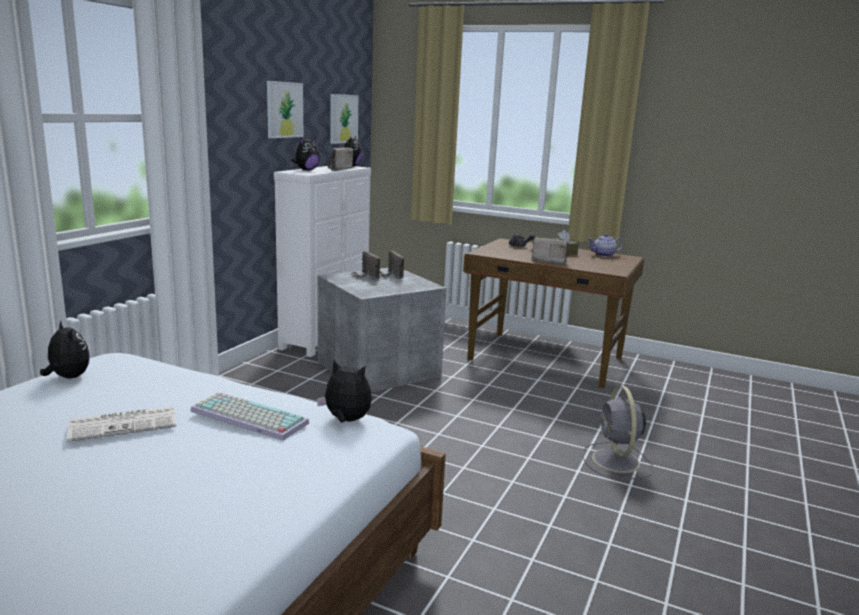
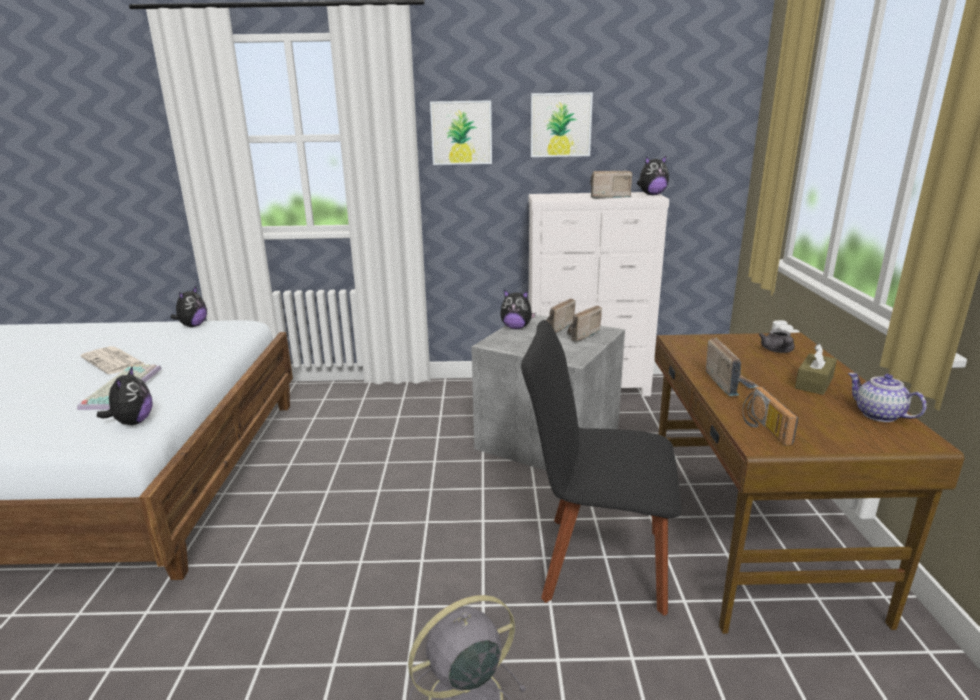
camera: 65 degrees right, 5 degrees up
plush toy [292,137,320,171] -> plush toy moved to [500,290,536,329]
picture [330,94,359,144] -> picture moved to [430,100,492,165]
none -> black chair [521,320,682,615]
none -> radio [742,387,798,445]

